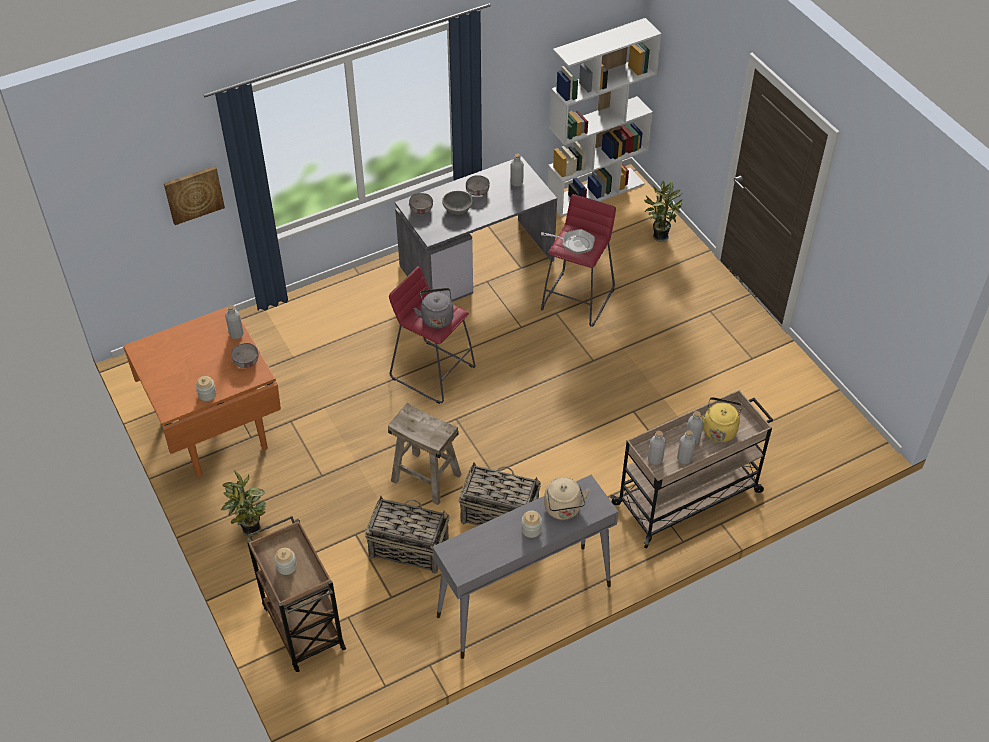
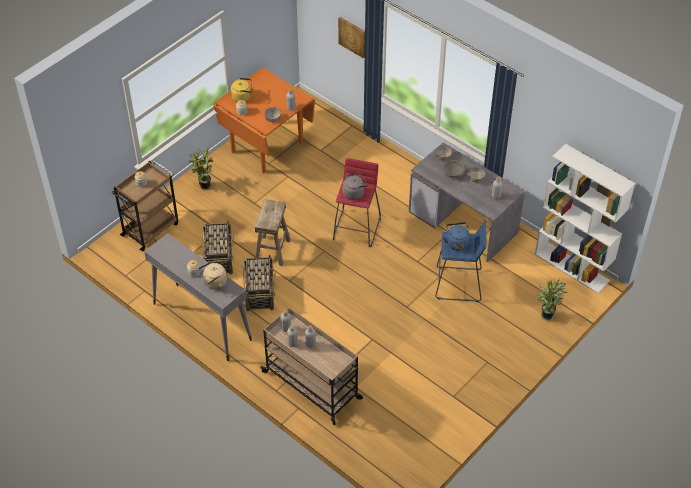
camera: 70 degrees right, 0 degrees up
red stool [541,194,616,327] -> blue stool [435,220,487,302]
frying pan [541,229,595,254] -> blue kettle [443,222,470,250]
yellow kettle [700,397,742,442] -> yellow kettle moved to [231,78,252,102]

